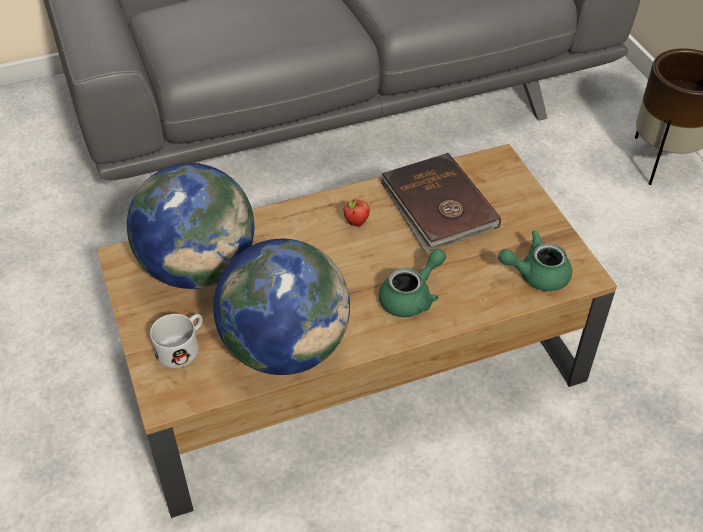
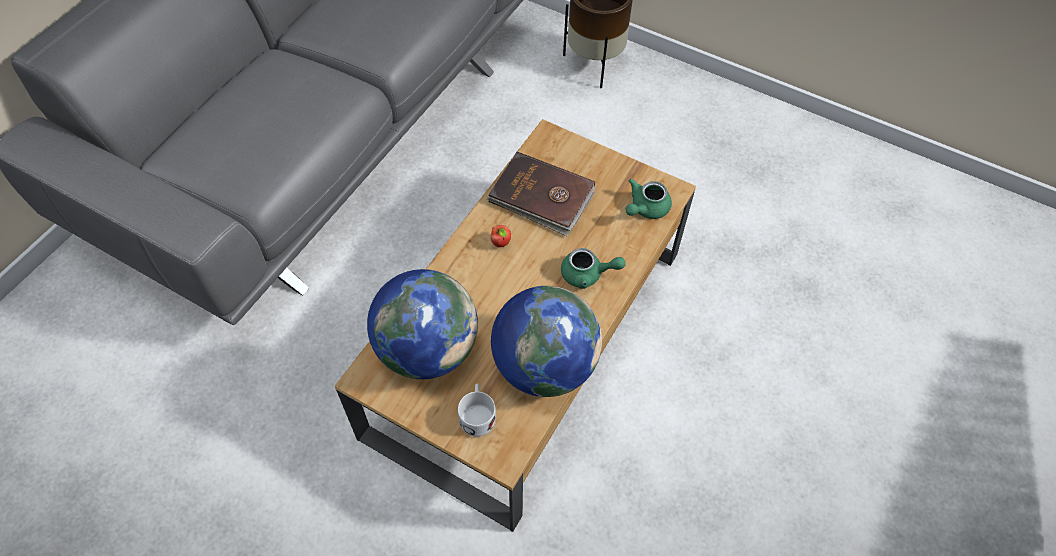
camera: 40 degrees left, 10 degrees up
green teapot [379,249,446,317] -> green teapot turned 90 degrees clockwise [561,248,626,289]

